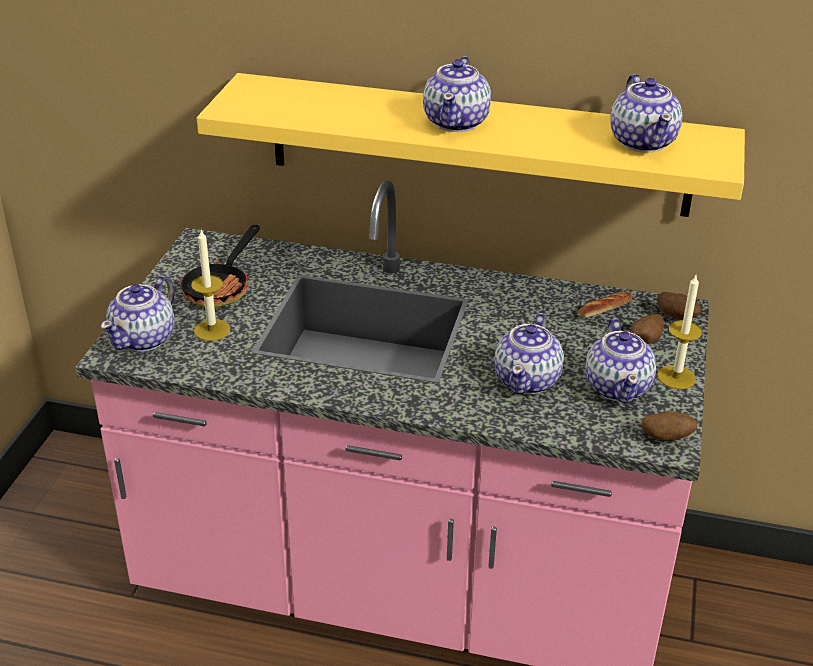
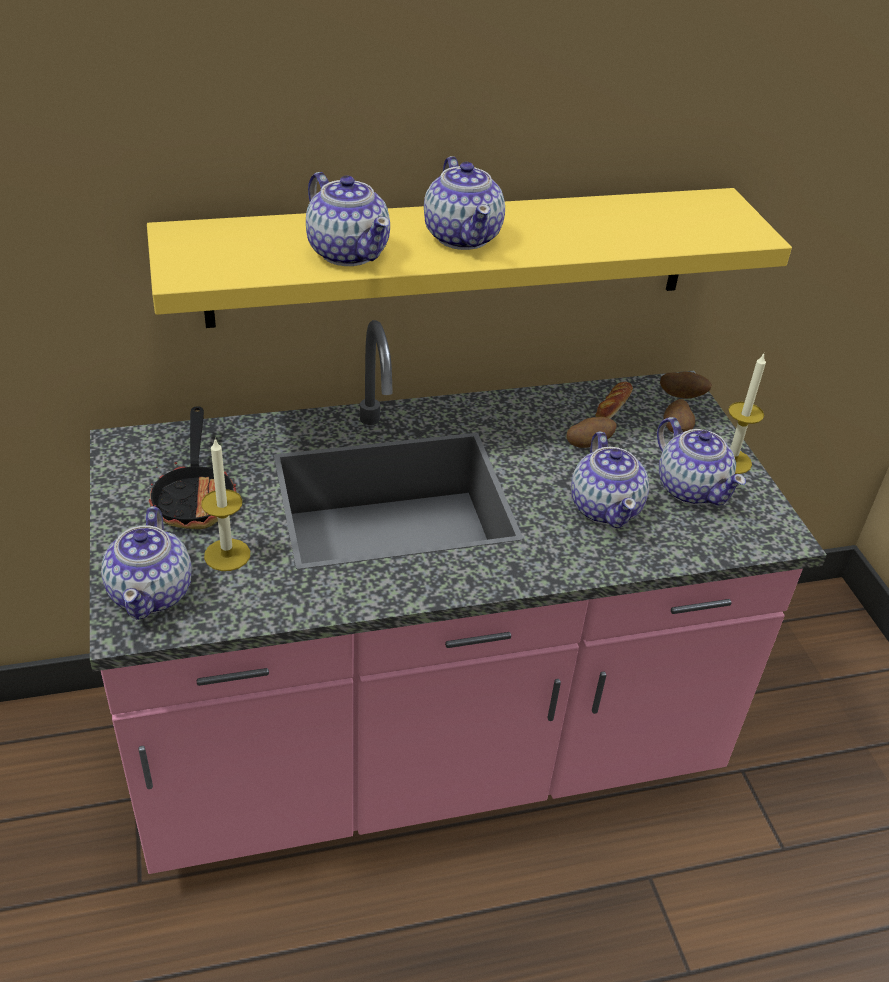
camera: 30 degrees left, 5 degrees up
teapot [610,74,682,153] -> teapot moved to [306,172,390,266]
potato [641,411,698,441] -> potato moved to [566,417,617,448]

